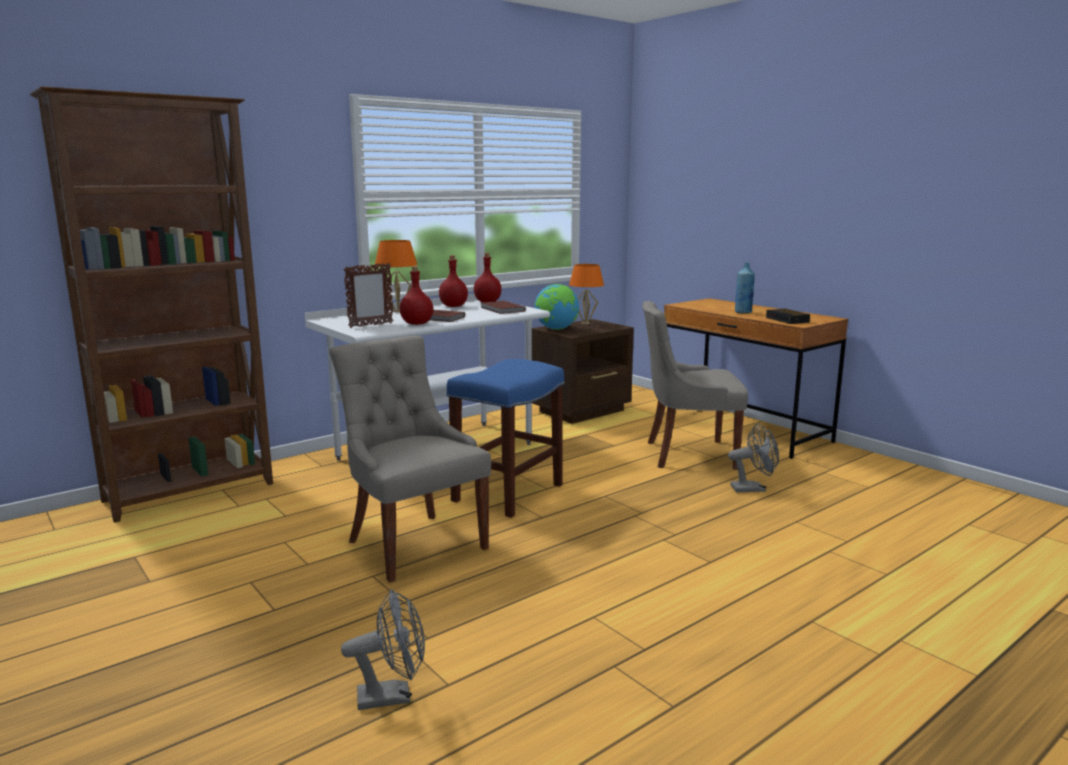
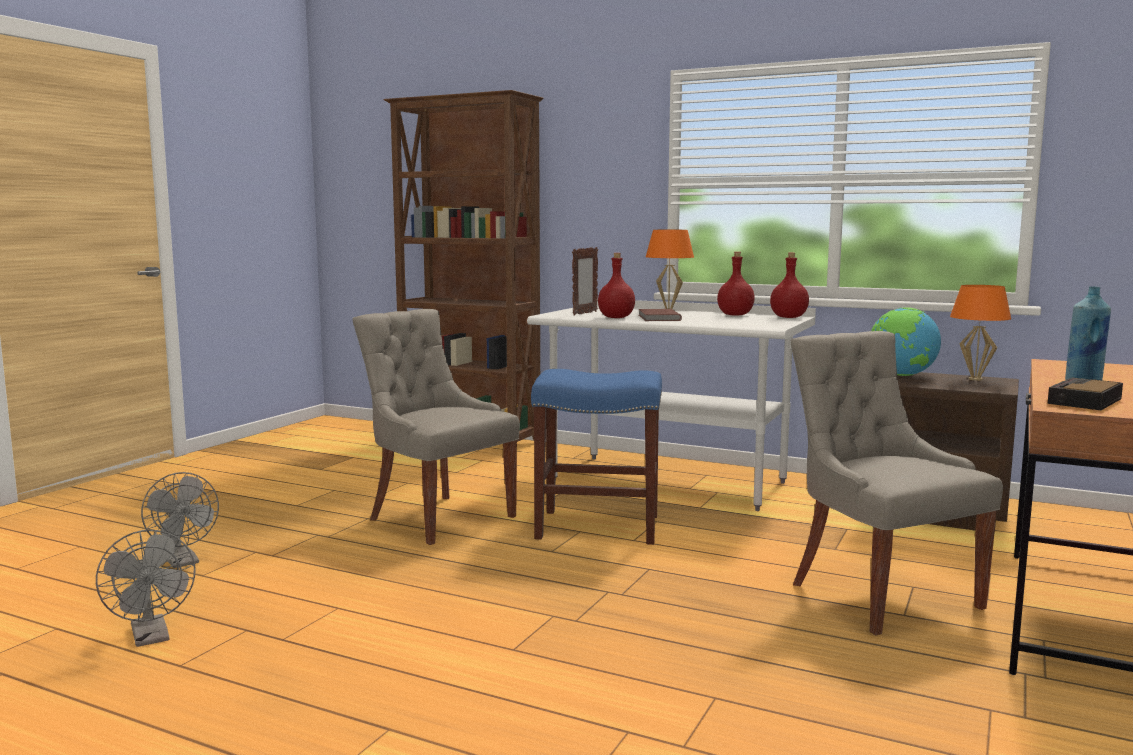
camera: 65 degrees right, 5 degrees down
grey chair [329,336,491,582] -> grey chair turned 75 degrees counterclockwise [352,309,520,545]
picture frame [343,263,394,328] -> picture frame turned 90 degrees counterclockwise [572,247,598,316]
brown book [481,301,526,314] -> none
grey fan [728,423,779,492] -> grey fan moved to [96,530,195,647]

